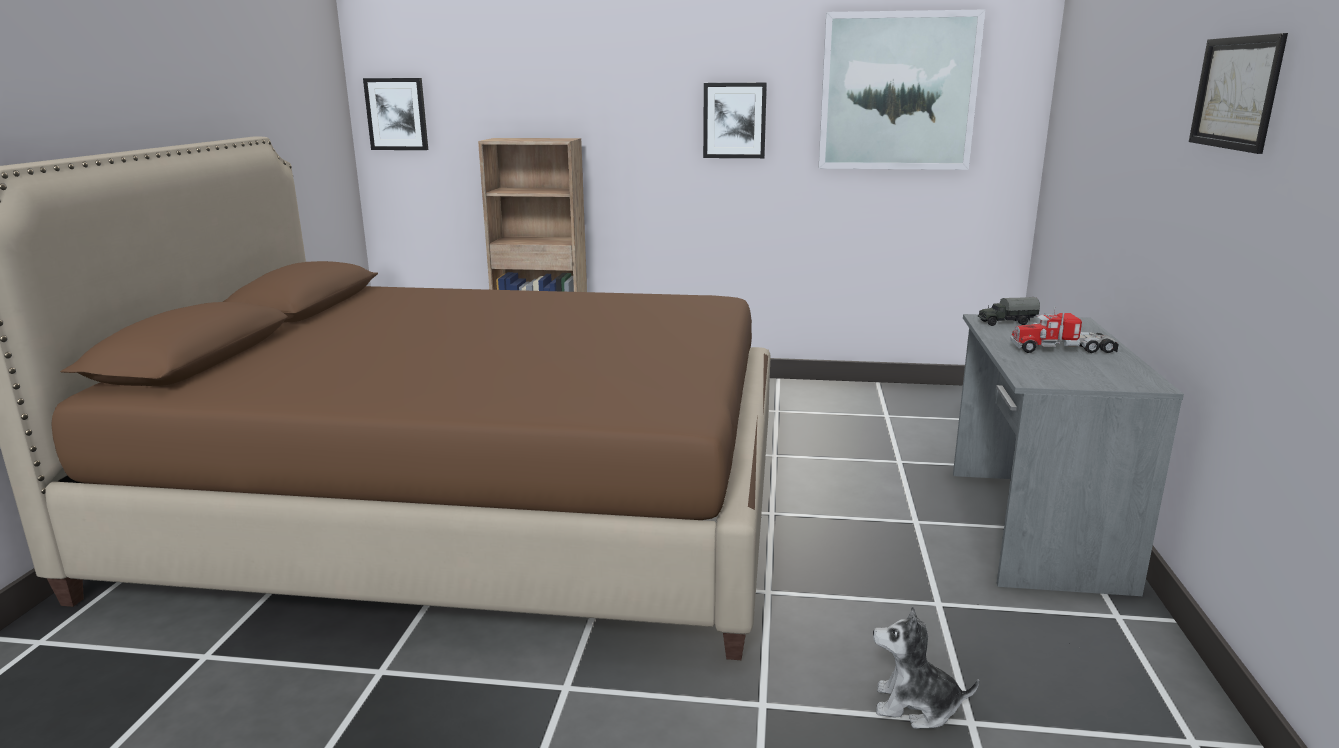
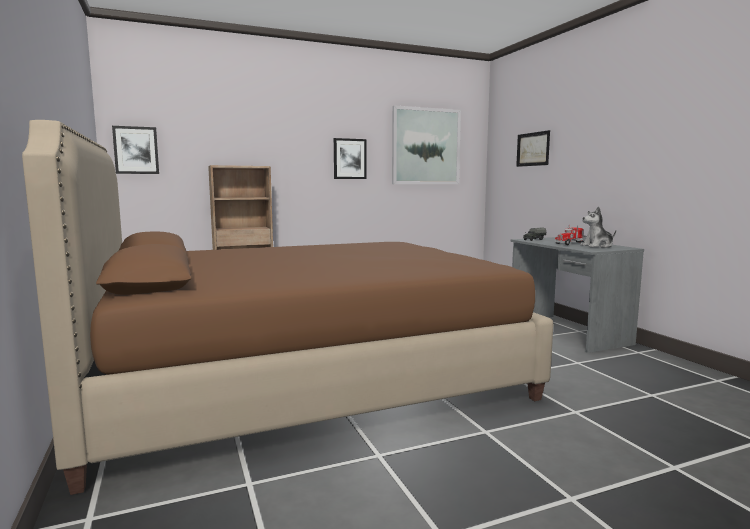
camera: 30 degrees left, 10 degrees down
plush toy [873,606,979,729] -> plush toy moved to [580,206,616,248]
picture [1189,33,1288,154] -> picture moved to [516,130,550,167]

